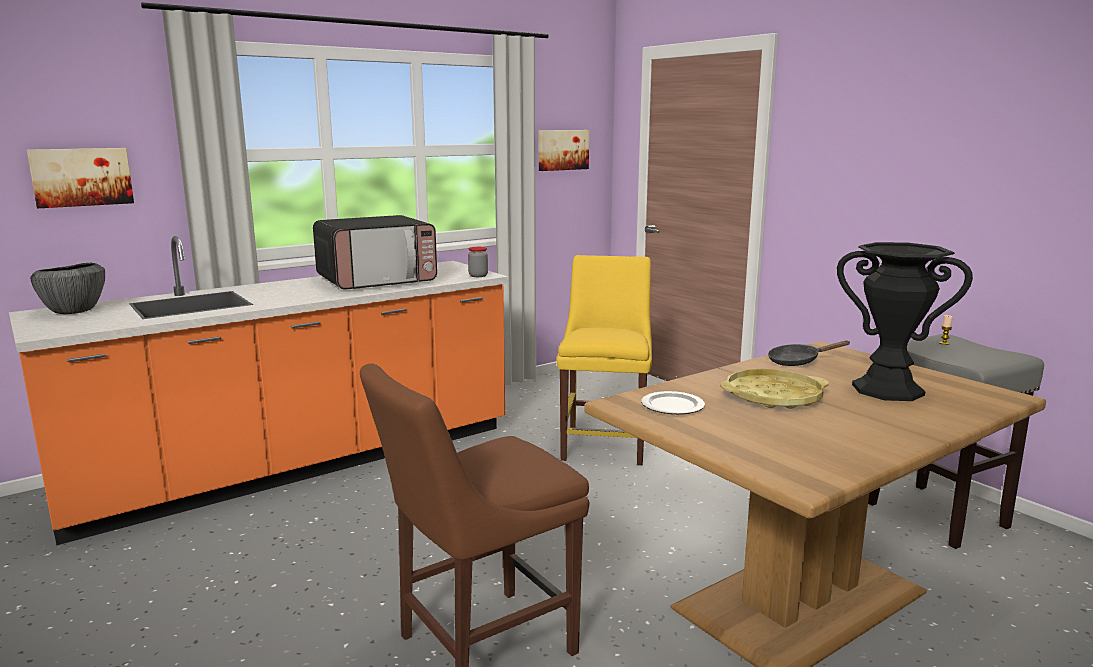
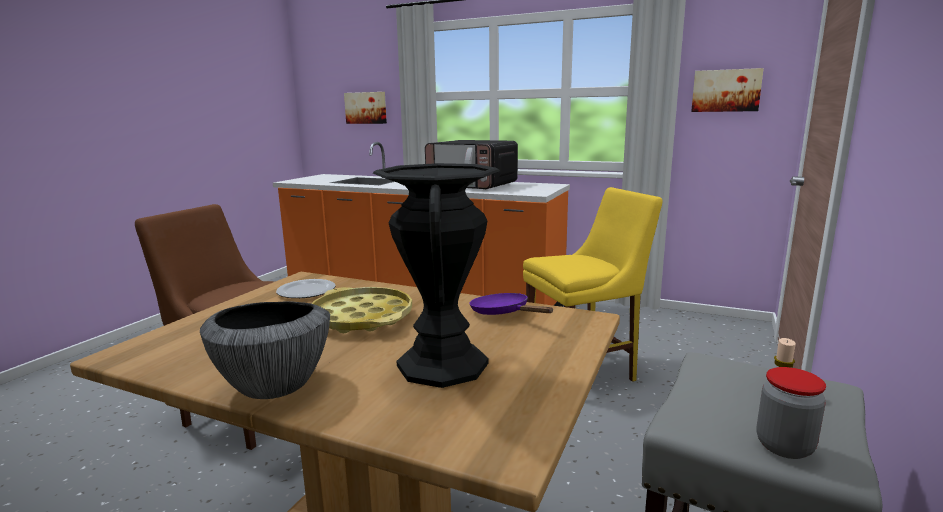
camera: 60 degrees right, 0 degrees up
bowl [30,263,105,314] -> bowl moved to [200,301,330,399]
jar [468,247,488,277] -> jar moved to [757,367,826,459]
black frying pan [768,340,851,366] -> purple frying pan [469,293,553,315]

